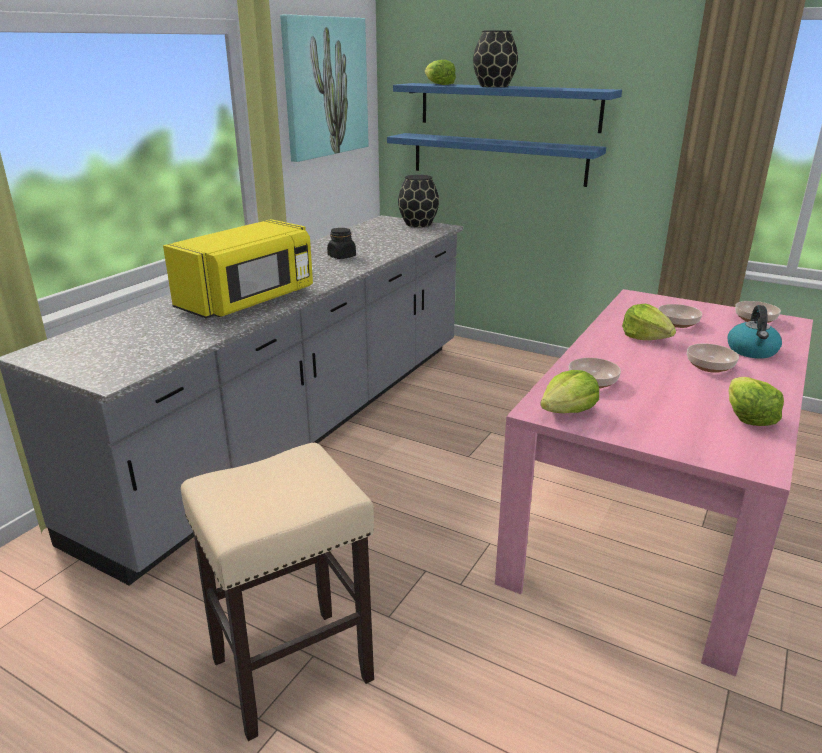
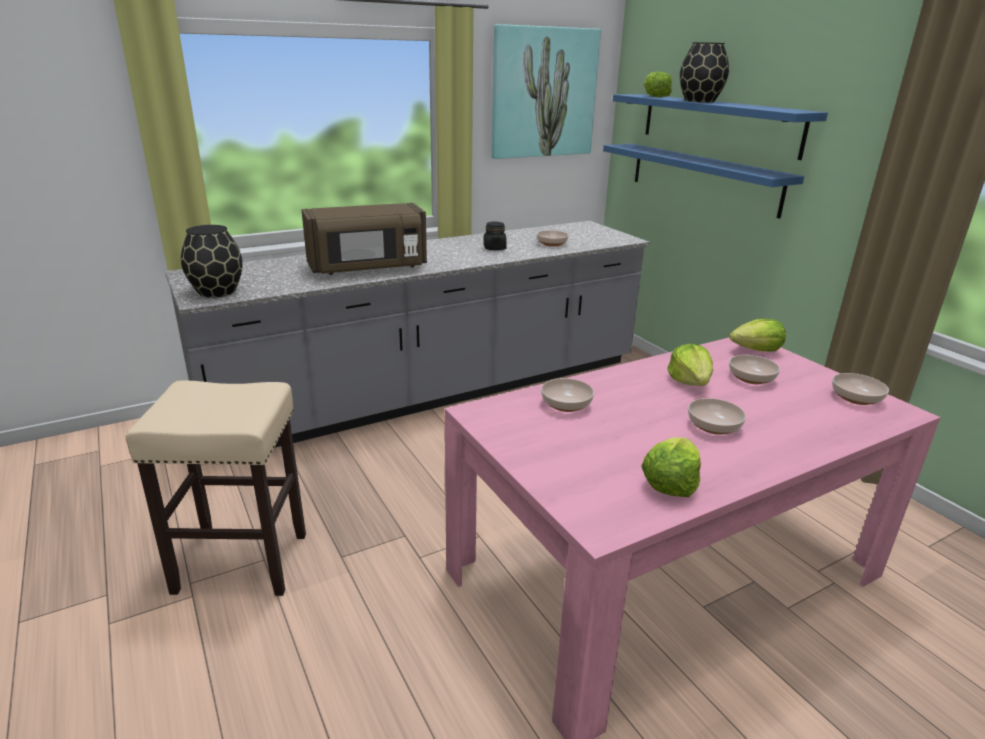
camera: 30 degrees right, 0 degrees up
yellow microwave [163,219,313,319] -> brown microwave [301,203,427,275]
black vase [398,175,439,227] -> black vase moved to [181,225,243,298]
lettuce [540,370,599,413] -> lettuce moved to [730,319,786,352]
kettle [728,305,782,359] -> none
none -> bowl [537,230,569,247]

